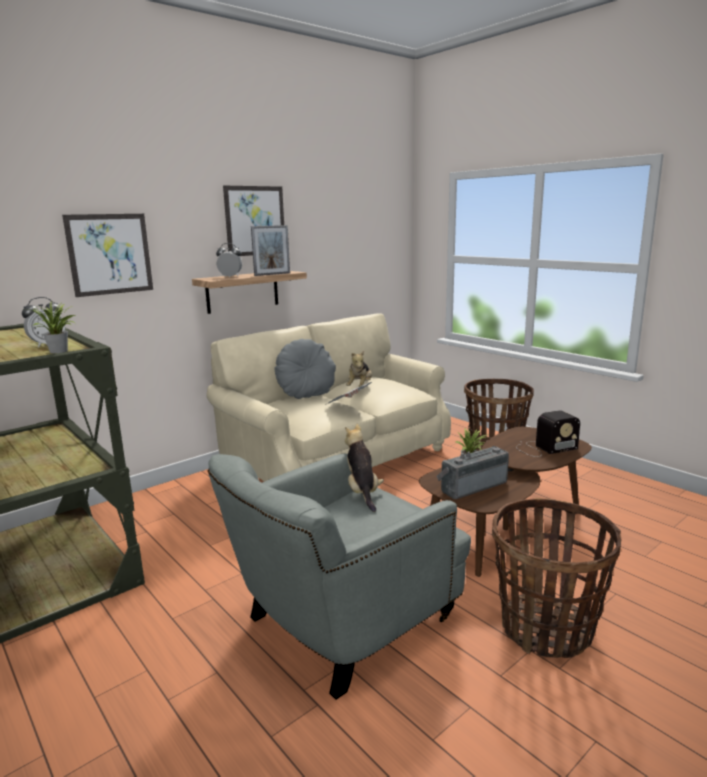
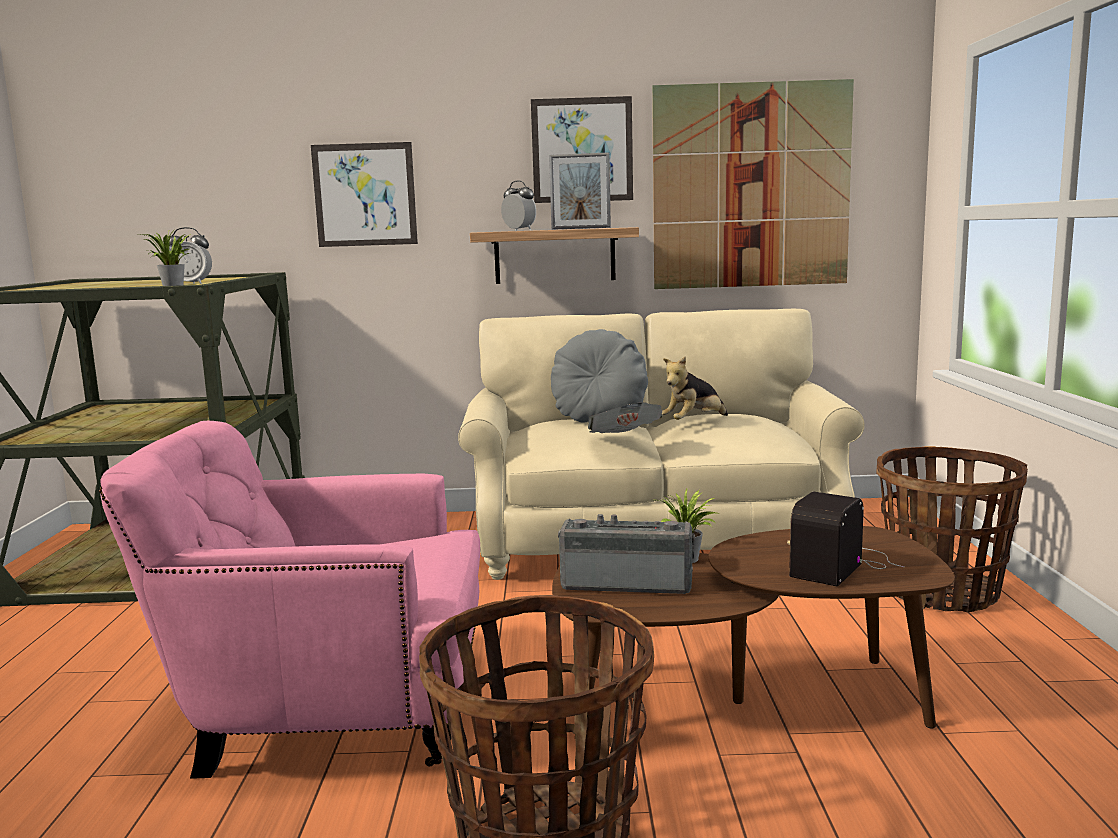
camera: 40 degrees right, 5 degrees down
grey armchair [208,454,471,700] -> pink armchair [99,421,480,779]
plush toy [345,424,384,512] -> none
radio [516,410,580,457] -> radio turned 105 degrees clockwise [787,492,905,586]
none -> picture [652,79,854,289]

